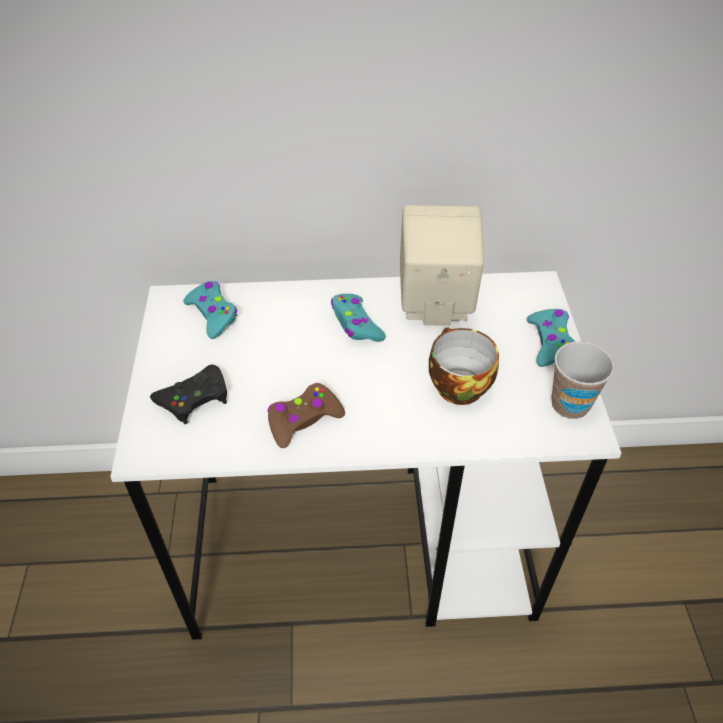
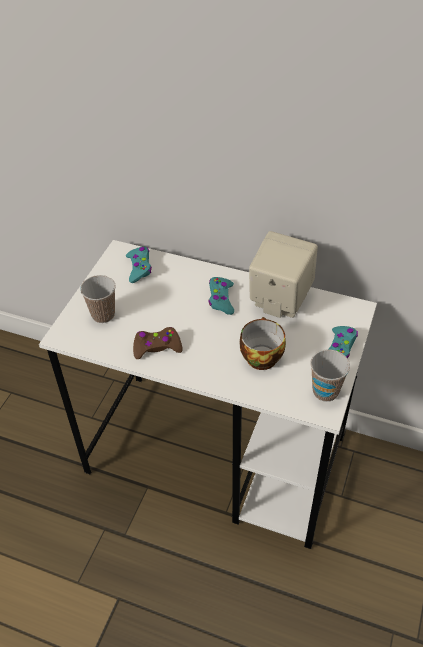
camera: 25 degrees right, 0 degrees up
black game controller [150,364,227,424] -> cup [80,275,116,323]

